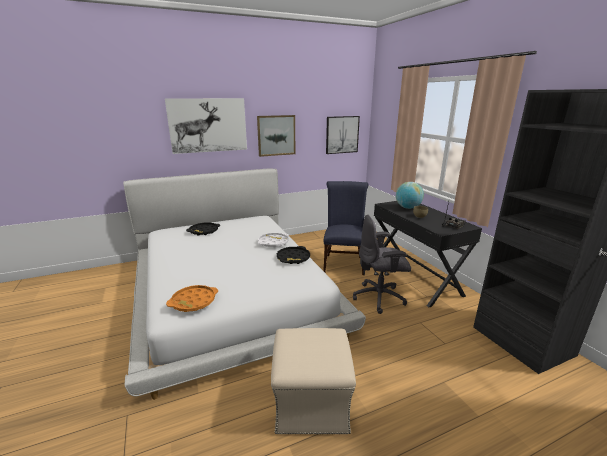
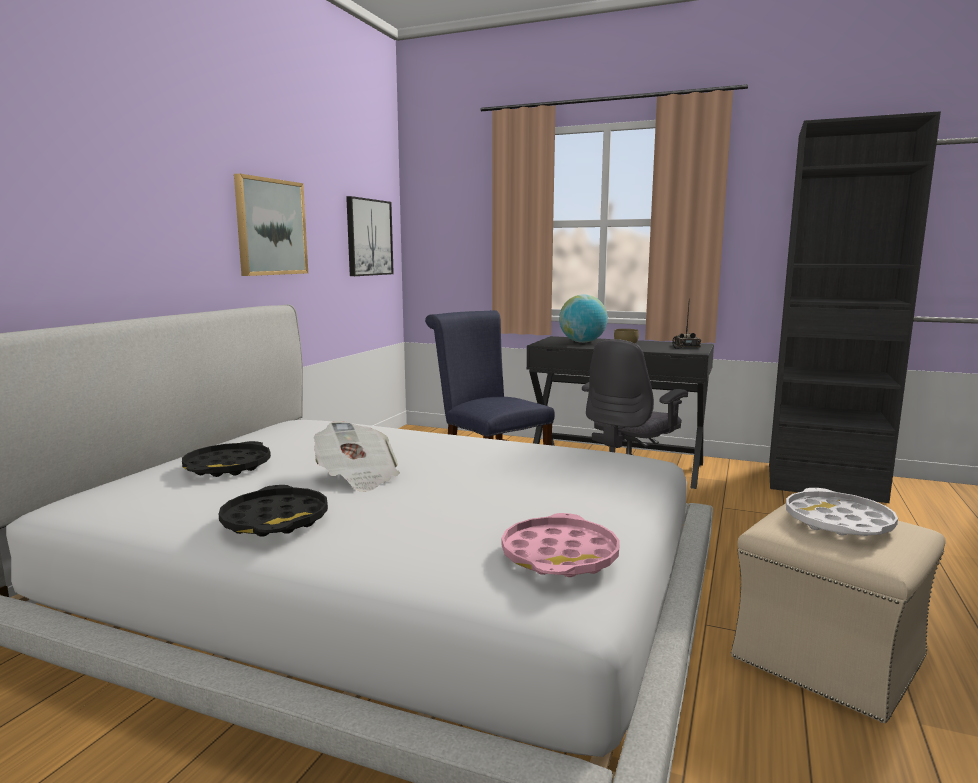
camera: 45 degrees left, 10 degrees down
picture [165,98,247,154] -> none
orange tray [166,285,218,312] -> pink tray [501,513,620,577]
white tray [258,233,289,247] -> white tray moved to [786,488,898,536]
black tray [277,246,310,264] -> black tray moved to [219,485,328,537]
none -> newspaper [313,421,400,492]

